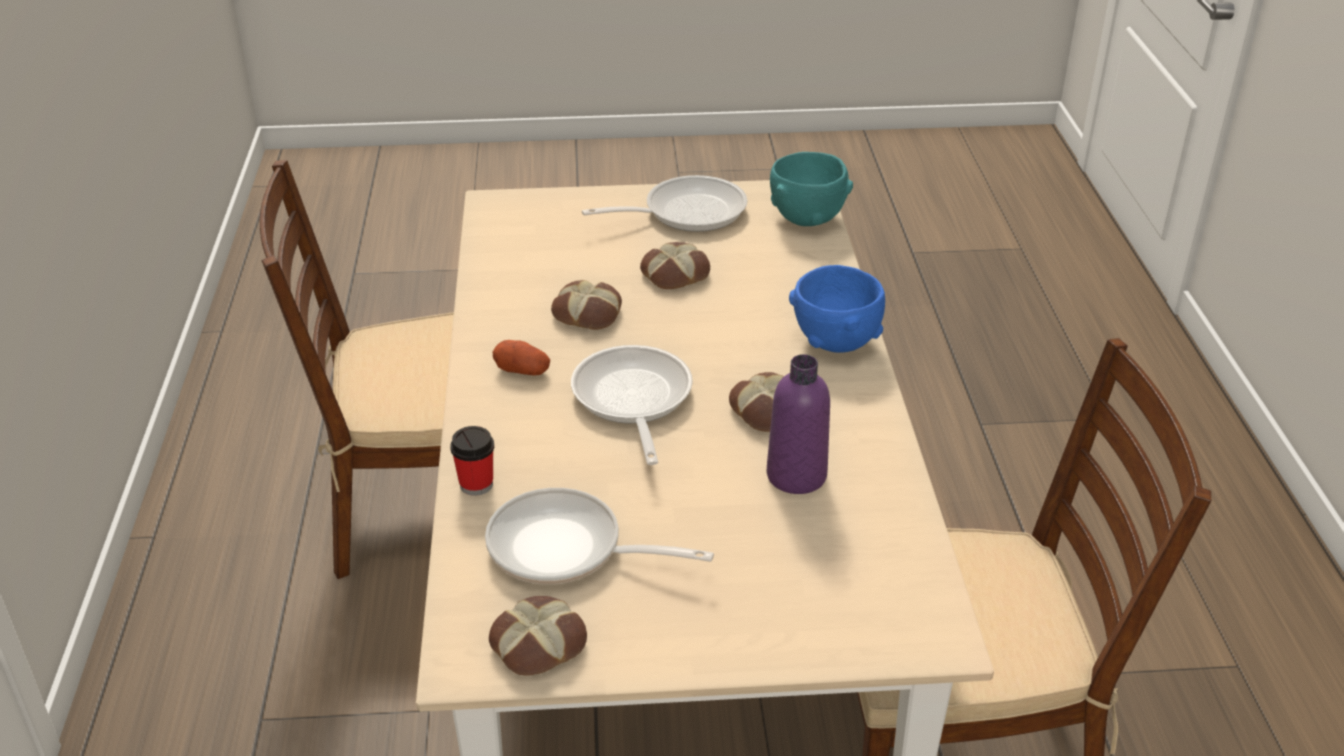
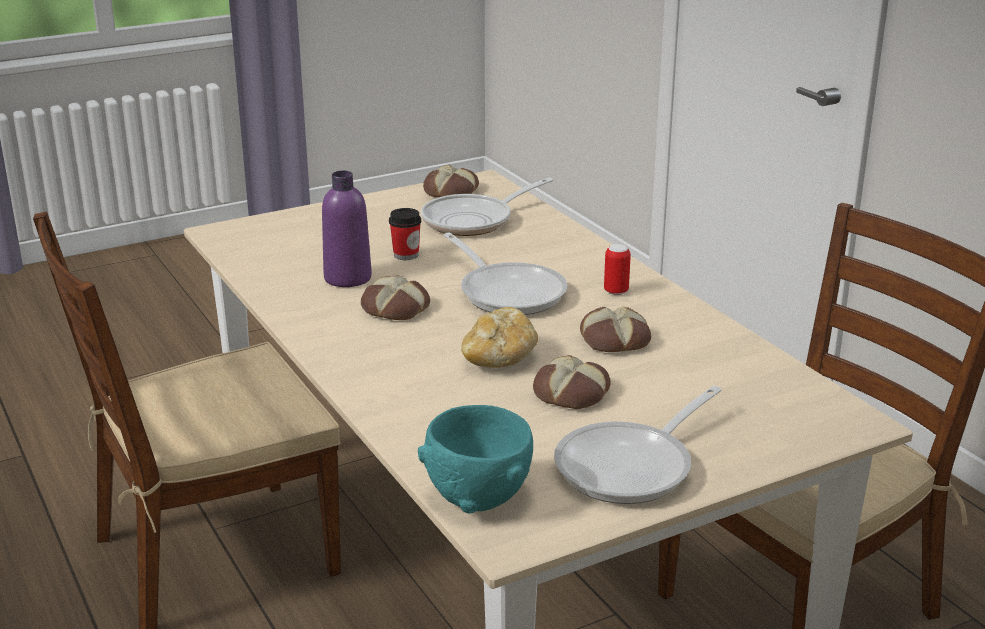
camera: 155 degrees right, 10 degrees down
cup [450,426,494,496] -> cup moved to [389,208,421,260]
frying pan [485,488,714,585] -> frying pan turned 150 degrees clockwise [421,177,553,236]
potato [493,340,550,376] -> can [604,244,631,295]
blue bowl [789,265,885,353] -> none
none -> bread [461,307,538,368]

